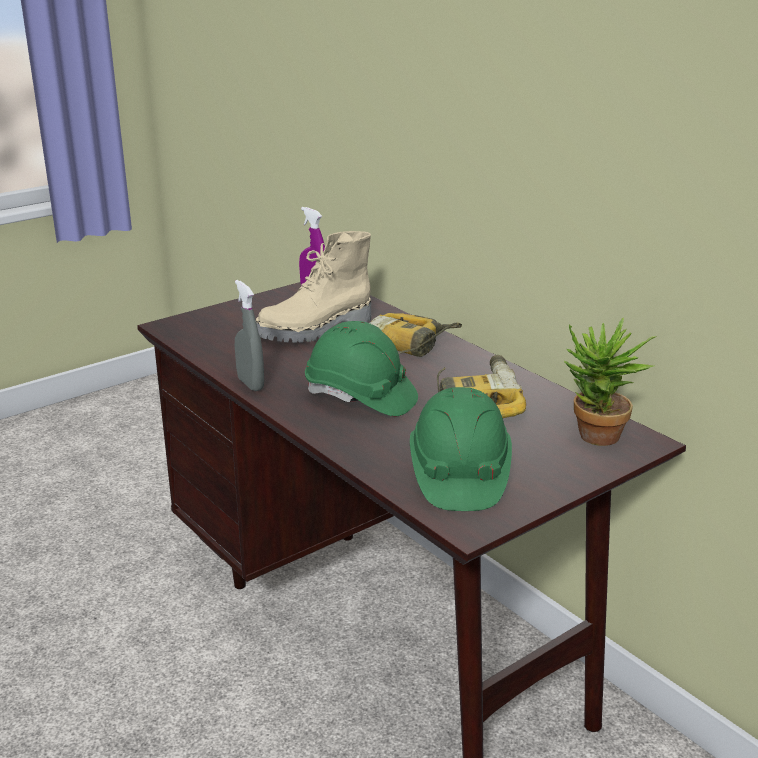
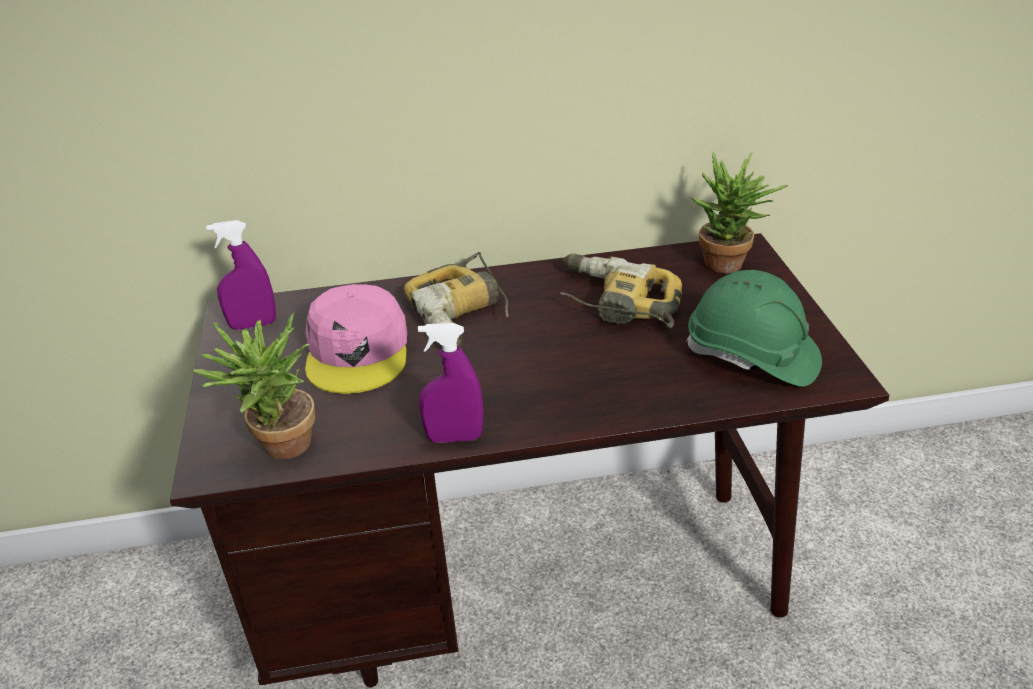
camera: 60 degrees left, 10 degrees up
grey spray bottle [235,280,264,391] -> purple spray bottle [418,323,483,443]
beige boot [256,231,371,343] -> pink cap [305,284,407,394]
green hard hat [305,321,418,416] -> none
none -> potted plant [193,313,315,460]

